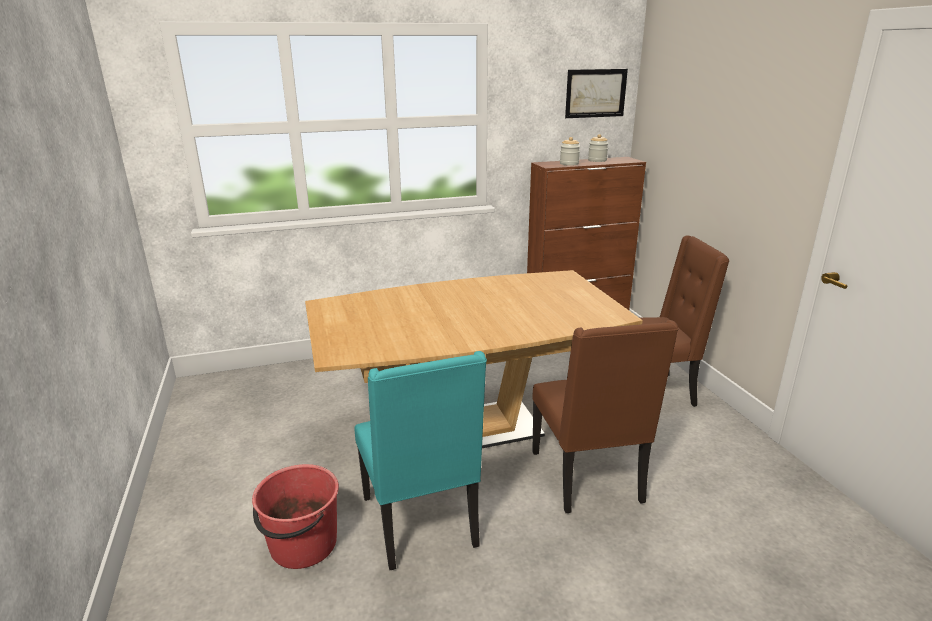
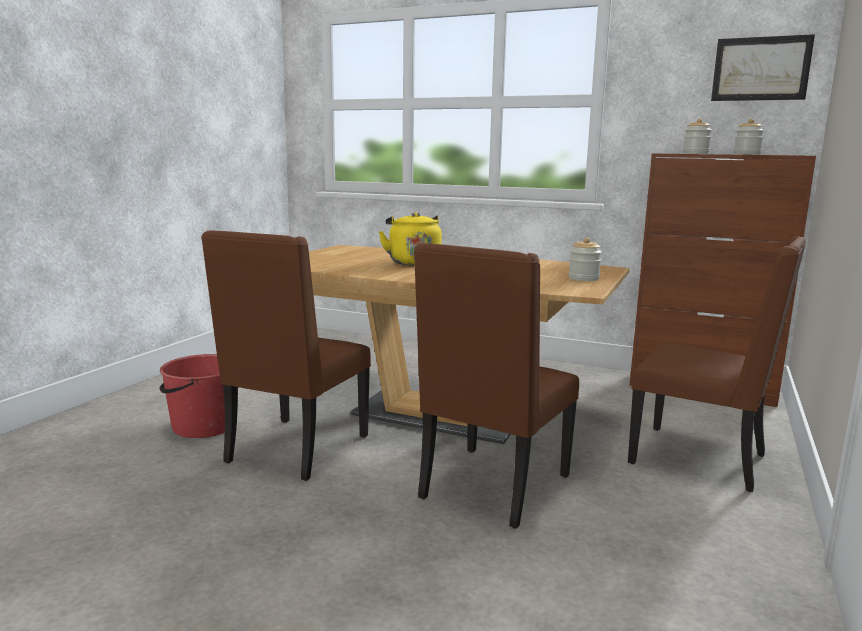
camera: 40 degrees right, 10 degrees down
turquoise chair [354,351,487,570] -> brown chair [201,230,371,481]
none -> yellow kettle [379,212,442,266]
none -> jar [569,237,602,281]

